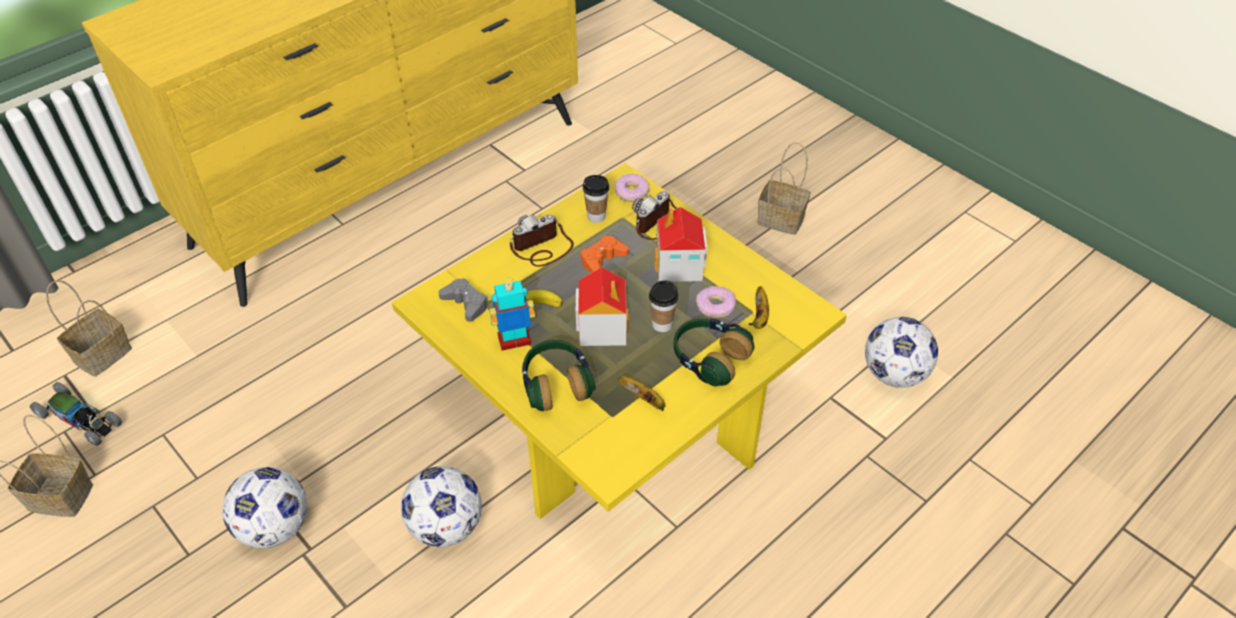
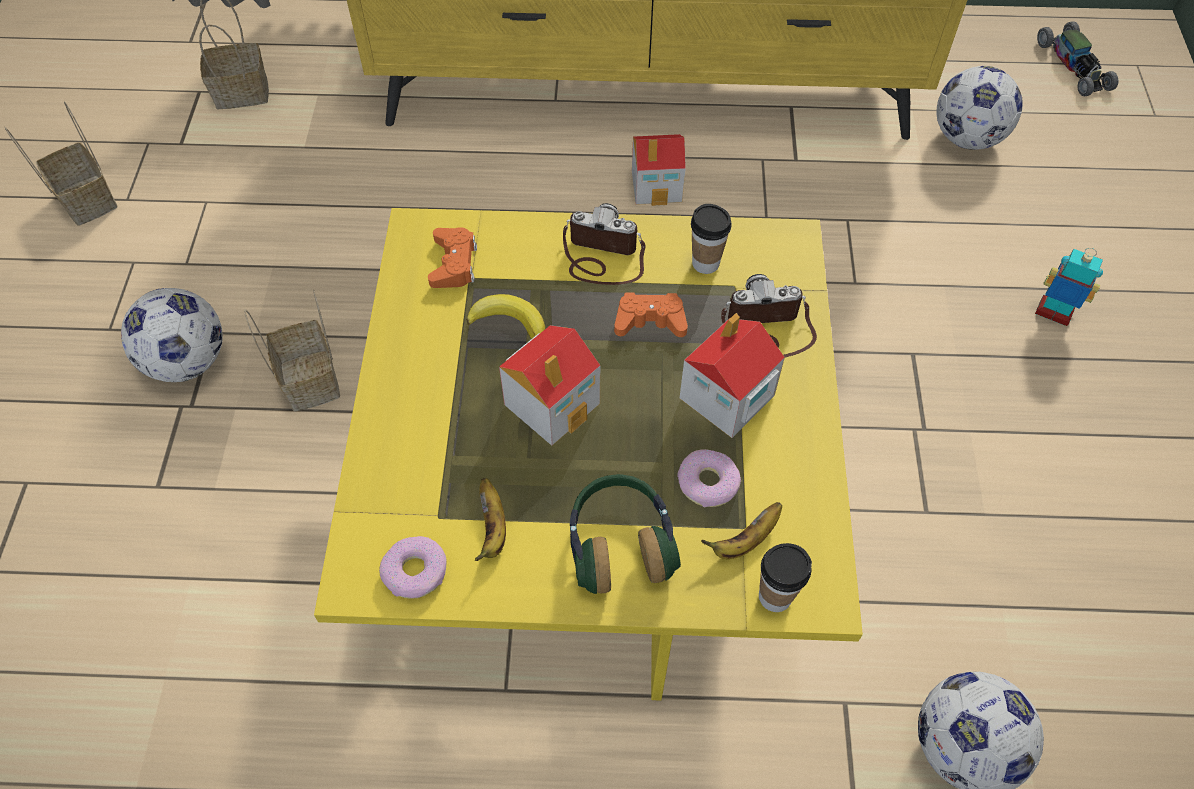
camera: 45 degrees right, 10 degrees up
toy car [30,382,122,446] -> toy car moved to [1037,21,1118,96]
football [401,466,482,547] -> football moved to [936,66,1023,150]
grey game controller [439,278,489,322] -> orange game controller [428,227,477,288]
toy robot [489,277,535,351] -> toy robot moved to [1035,248,1103,326]
headphones [522,340,596,411] -> none
donut [615,174,649,202] -> donut moved to [379,536,447,599]
cup [649,280,678,332] -> cup moved to [759,543,812,612]
basket [757,142,810,235] -> basket moved to [244,290,340,411]
none -> toy house [632,134,686,206]

